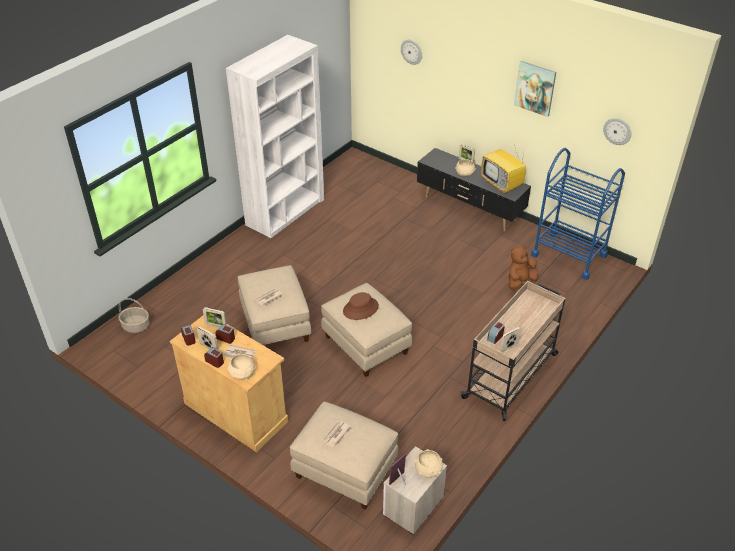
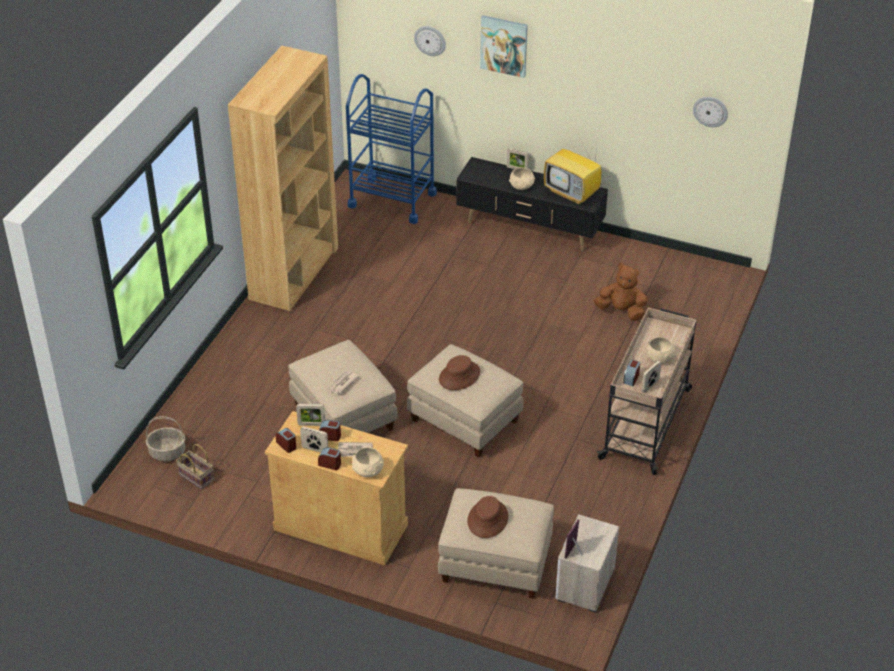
camera: 15 degrees left, 0 degrees up
white bookcase [226,35,324,238] -> brown bookcase [228,46,338,311]
newspaper [322,421,351,447] -> brown hat [467,496,508,538]
beige bowl [415,449,443,478] -> beige bowl moved to [646,337,675,364]
brown plush toy [509,245,538,290] -> brown plush toy turned 75 degrees clockwise [594,263,648,321]
picture [514,61,556,117] -> picture moved to [480,15,528,78]
blue cart [531,148,625,280] -> blue cart moved to [346,74,437,224]
none -> basket [176,444,214,489]

